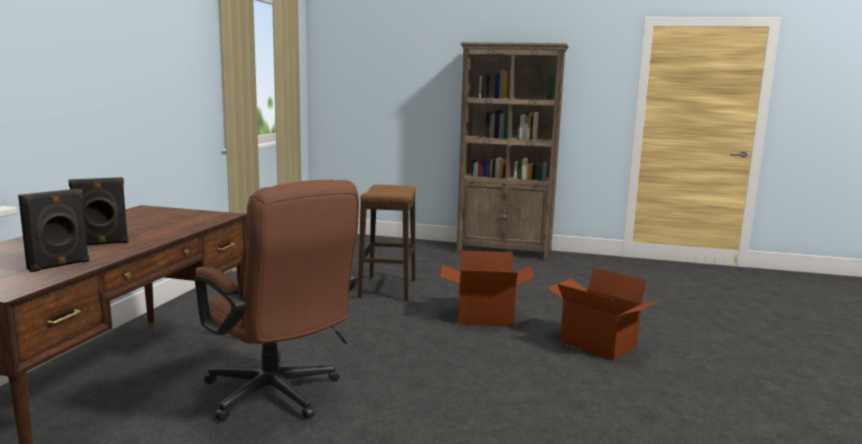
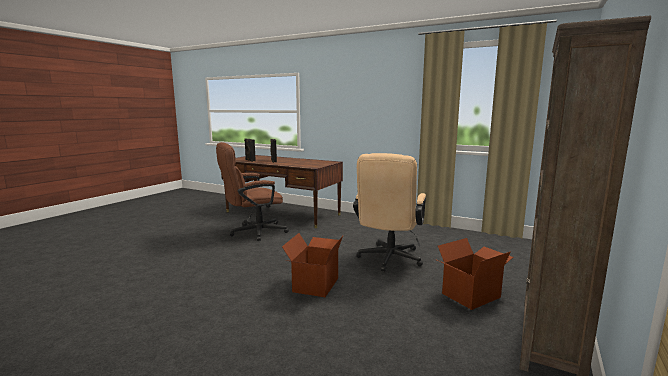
camera: 105 degrees right, 0 degrees up
stool [358,185,416,301] -> beige office chair [353,153,426,272]
cardboard box [547,268,660,360] -> cardboard box moved to [435,238,513,310]

